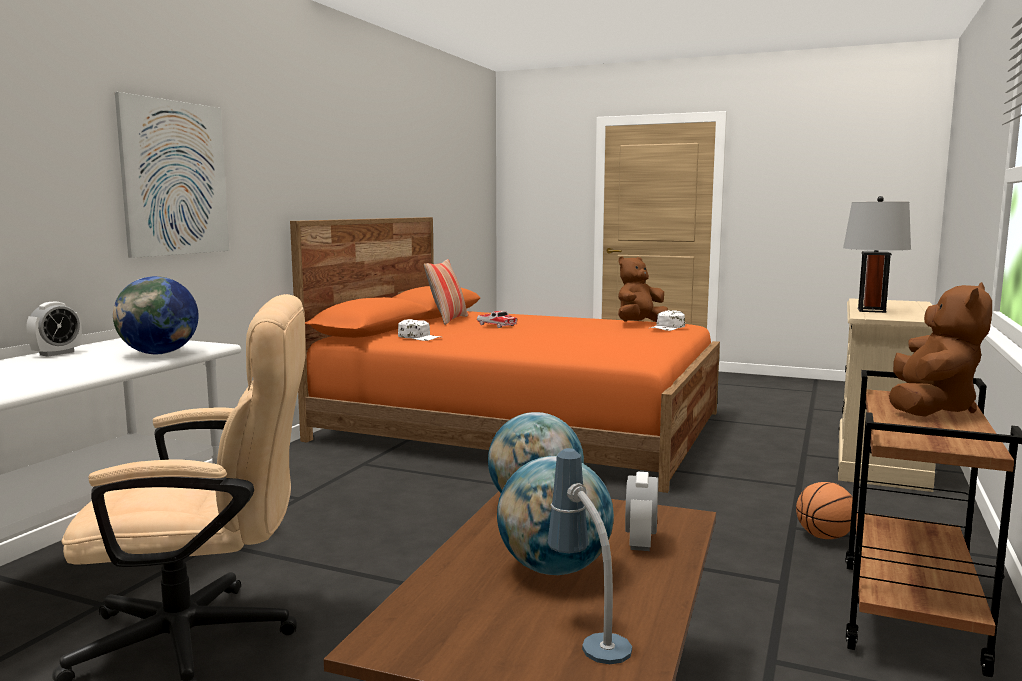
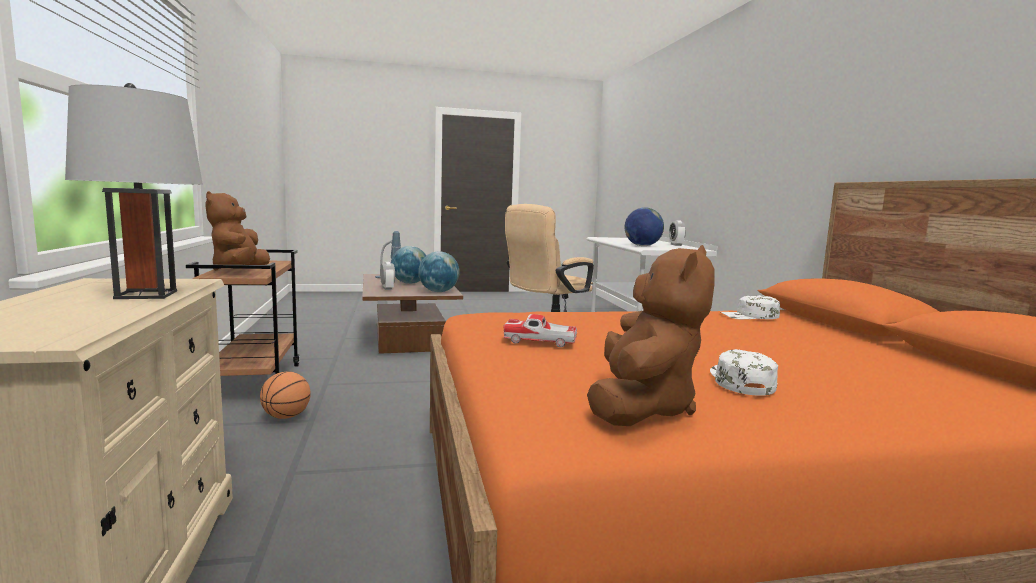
camera: 145 degrees right, 0 degrees up
picture [115,92,229,258] -> none
pillow [424,259,468,325] -> none
toy car [477,311,517,328] -> toy car moved to [503,314,577,347]
white cap [651,310,685,331] -> white cap moved to [710,349,778,396]

